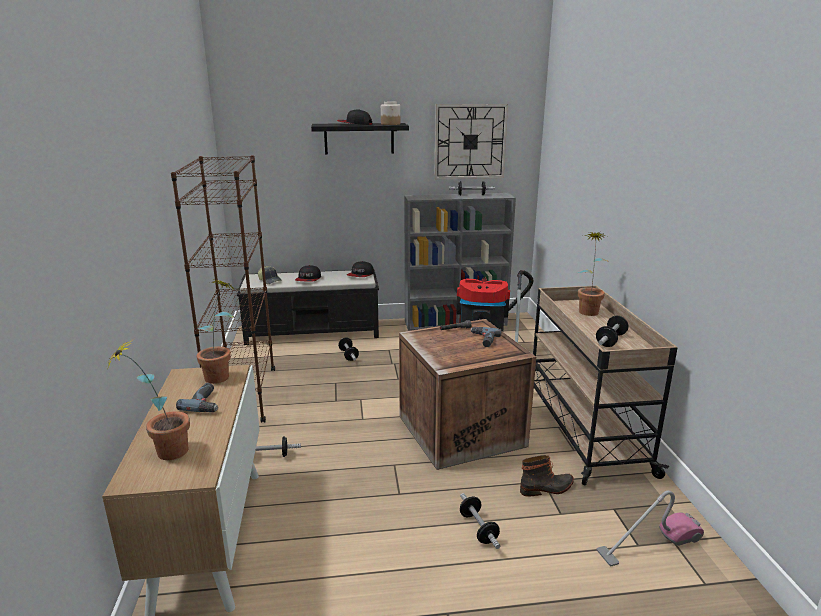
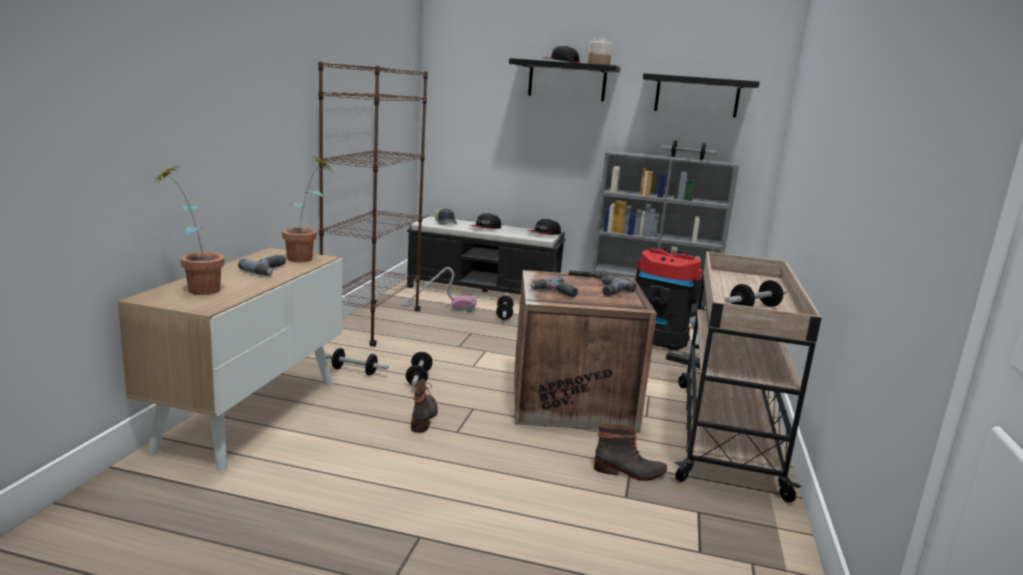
camera: 20 degrees right, 5 degrees down
wall clock [434,104,508,179] -> black shelf [643,73,760,117]
dumbbell [460,493,500,549] -> dumbbell moved to [406,352,433,386]
potted plant [578,232,609,316] -> none
vacuum cleaner [597,490,704,566] -> vacuum cleaner moved to [402,267,477,312]
none -> boot [411,379,438,433]
none -> power drill [530,277,578,297]

